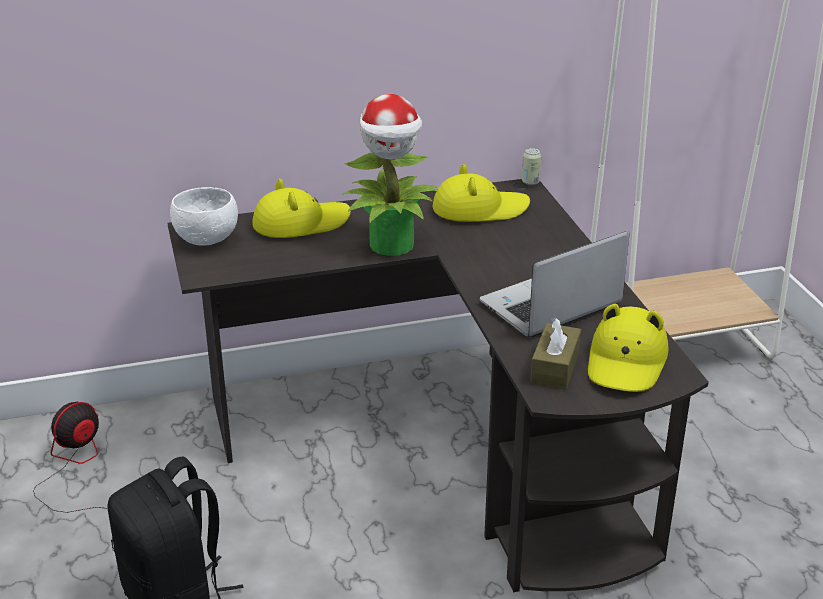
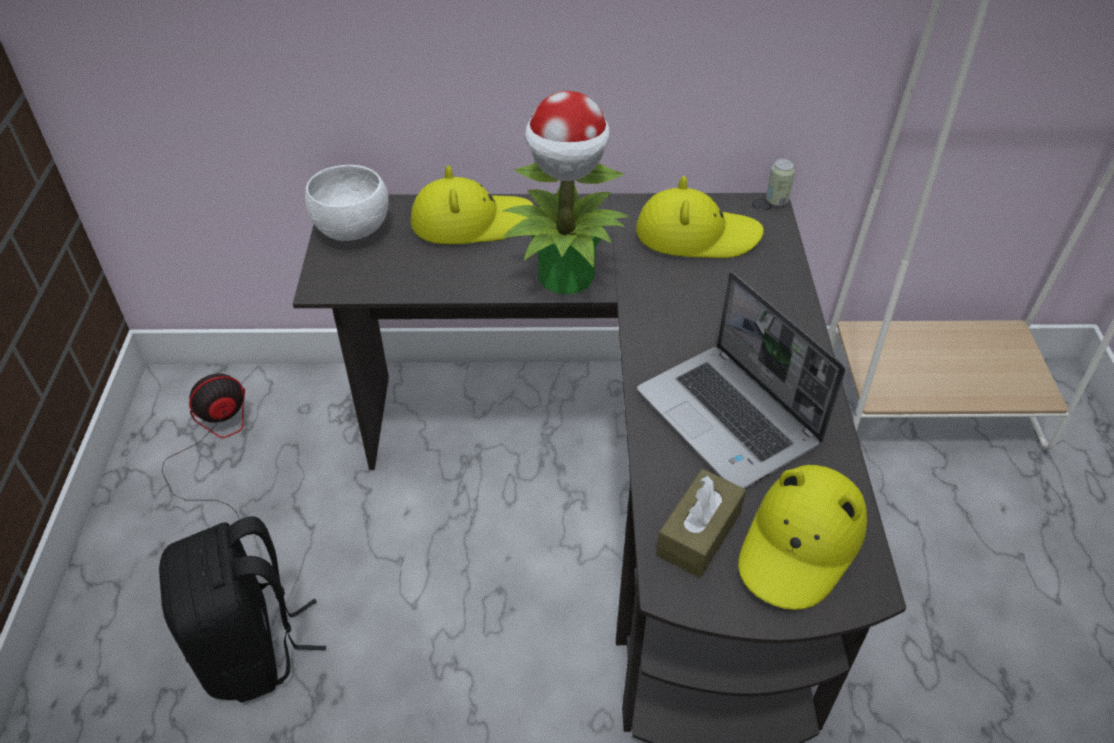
camera: 15 degrees right, 15 degrees up
laptop [480,231,630,337] -> laptop turned 105 degrees counterclockwise [637,272,845,489]

